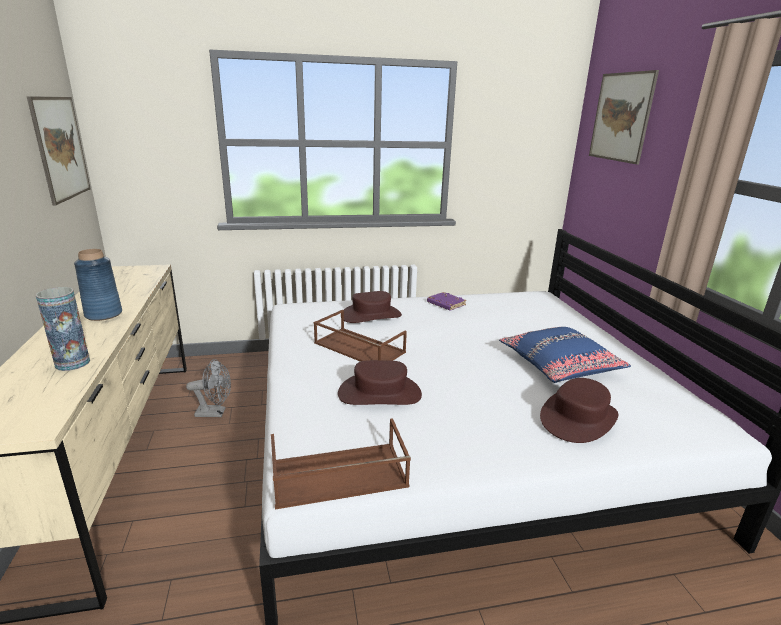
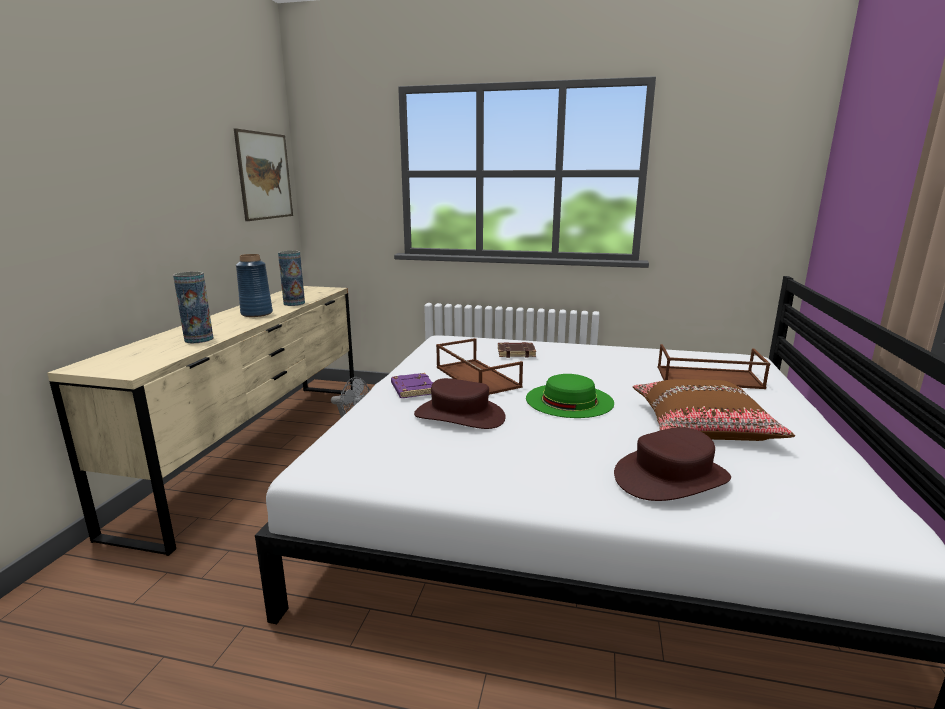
camera: 25 degrees right, 5 degrees down
brown tray [271,418,411,510] -> brown tray moved to [657,344,771,389]
brown hat [344,291,402,323] -> brown book [498,342,536,358]
purple book [427,292,466,311] -> purple book moved to [391,373,433,398]
blue pillow [499,327,631,383] -> brown pillow [633,379,795,441]
picture [589,70,659,164] -> none
none -> vase [278,251,305,306]
none -> green hat [526,374,614,418]

